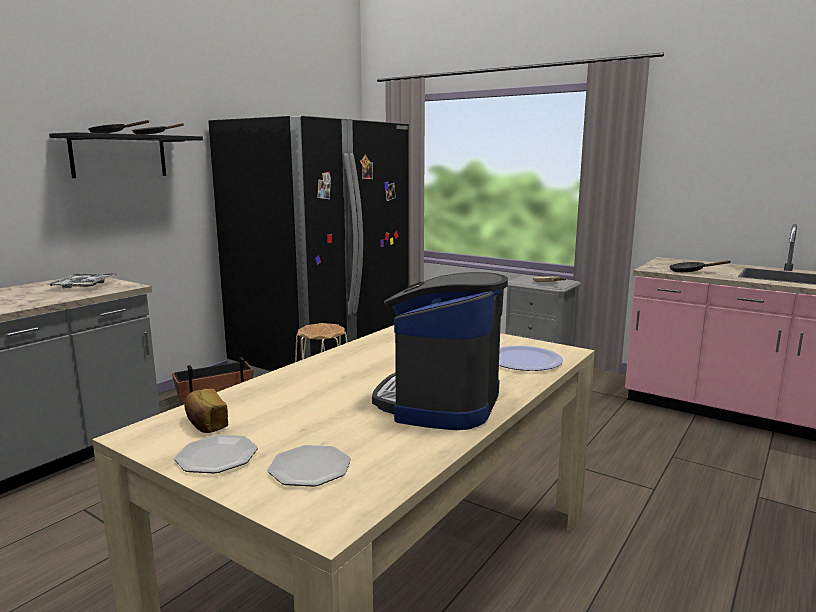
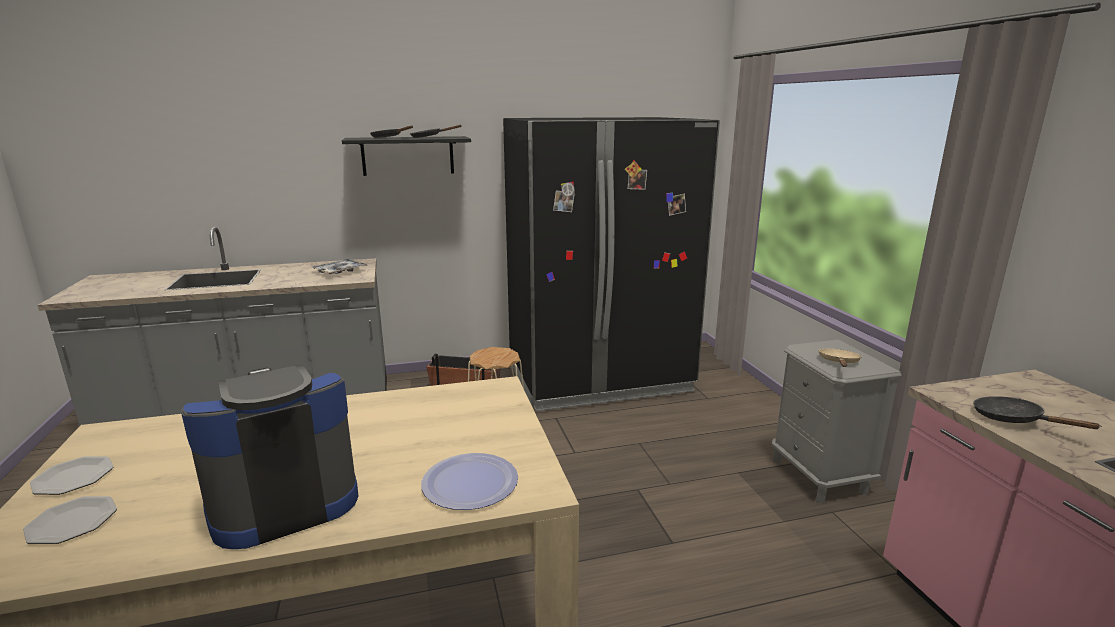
camera: 40 degrees right, 5 degrees up
bread [185,389,228,433] -> none

